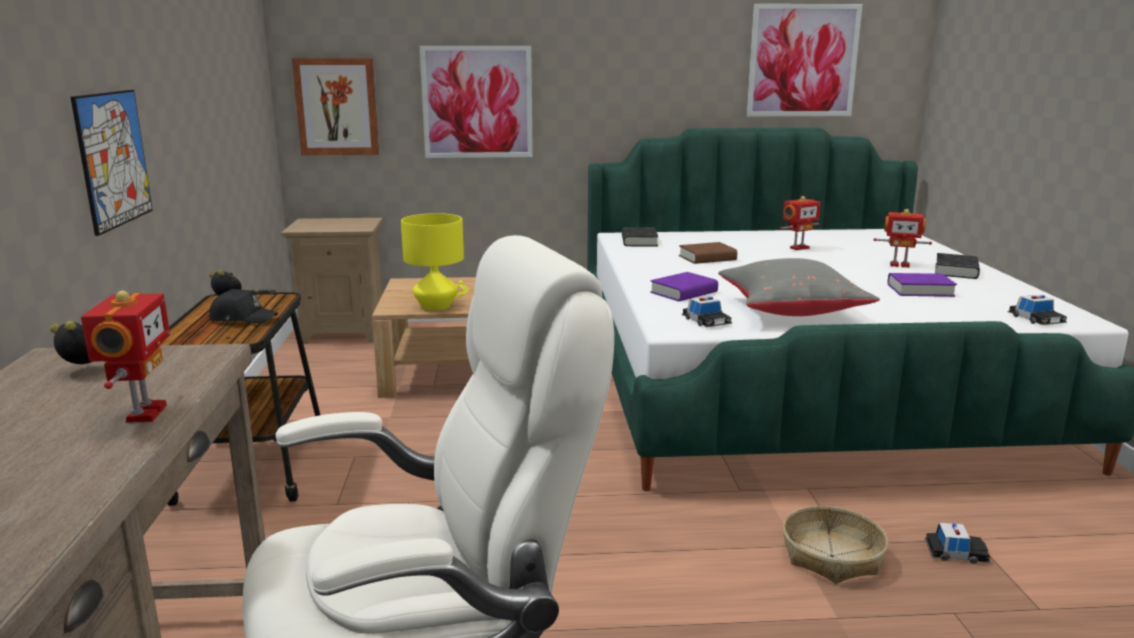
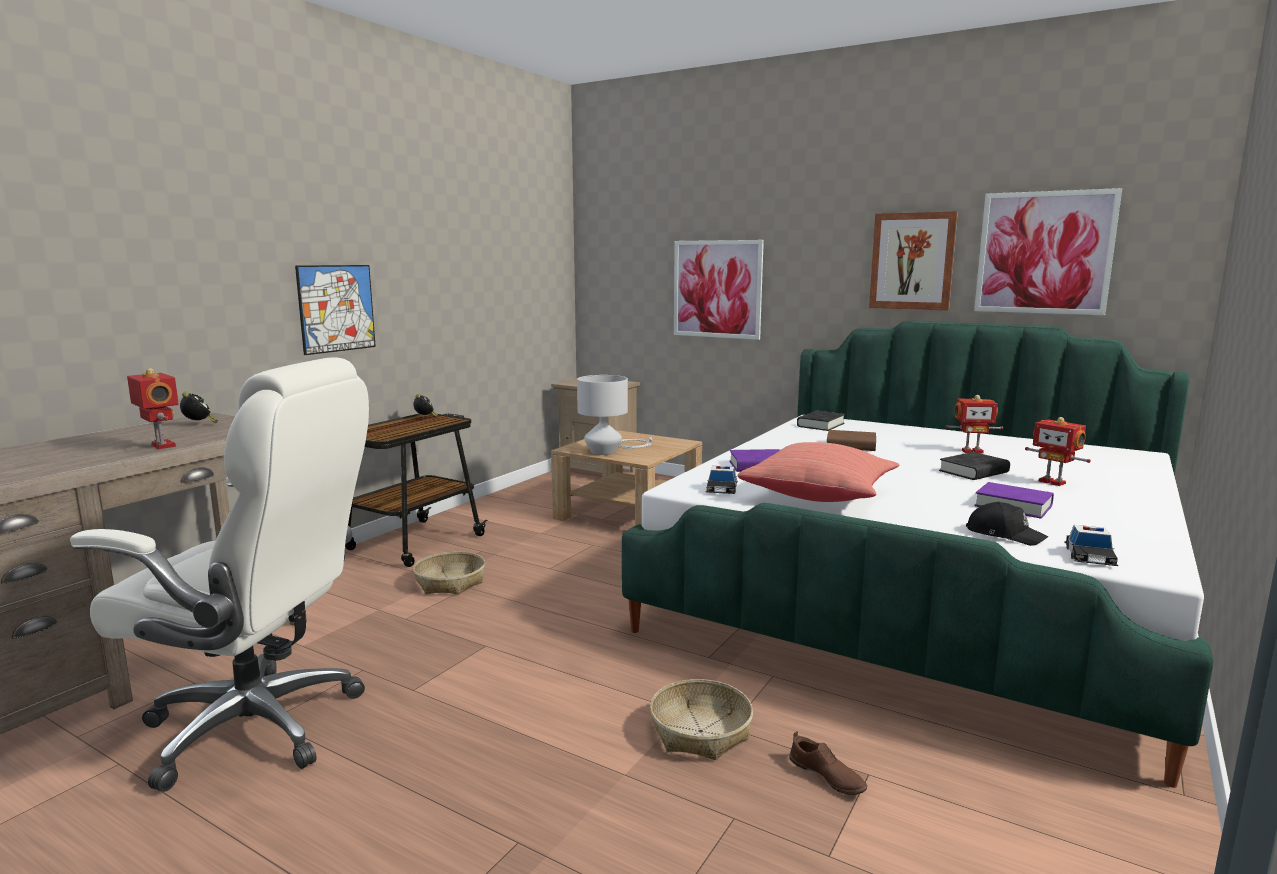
camera: 35 degrees right, 5 degrees down
toy robot [81,291,170,423] -> toy robot turned 75 degrees counterclockwise [127,368,179,449]
black cap [209,289,278,324] -> black cap moved to [966,502,1048,546]
picture [292,58,379,155] -> picture moved to [869,211,958,310]
yellow table lamp [401,213,470,311] -> white table lamp [577,375,652,455]
grey pillow [718,258,880,316] -> red pillow [738,442,899,502]
toy car [925,523,990,564] -> brown shoe [790,731,867,795]
black book [935,253,980,279] -> black book moved to [939,452,1010,480]
none -> basket [413,552,485,594]

